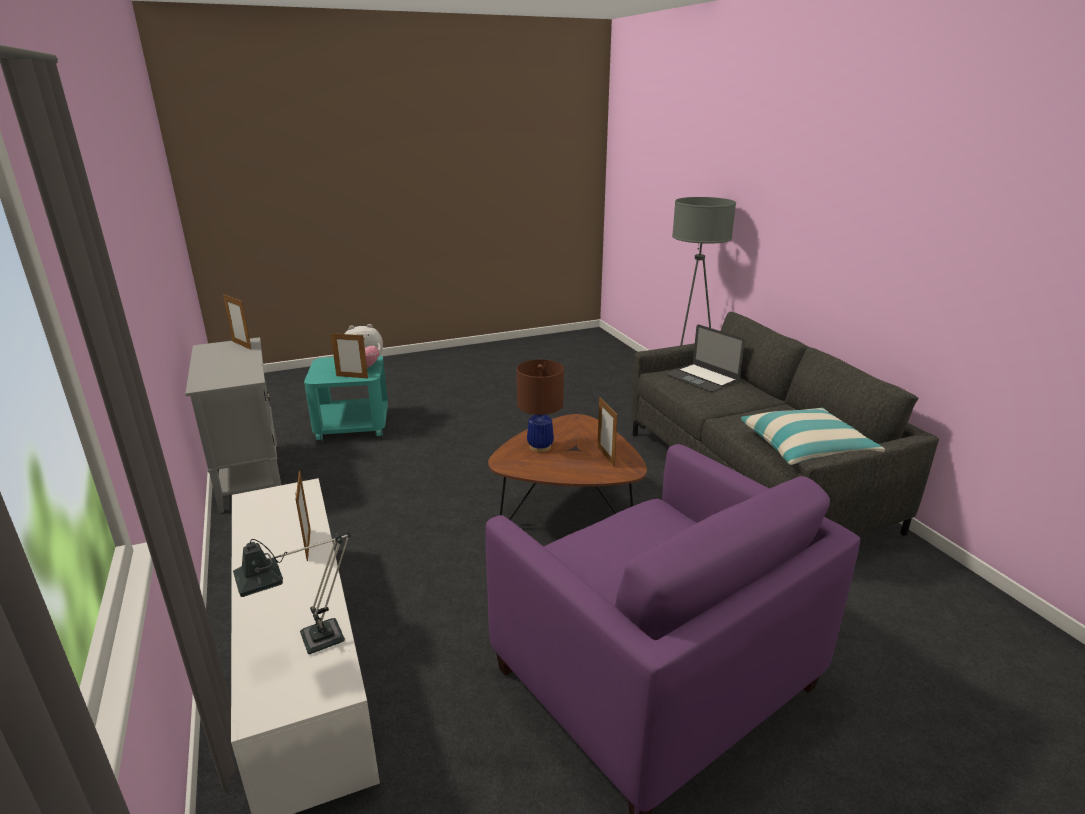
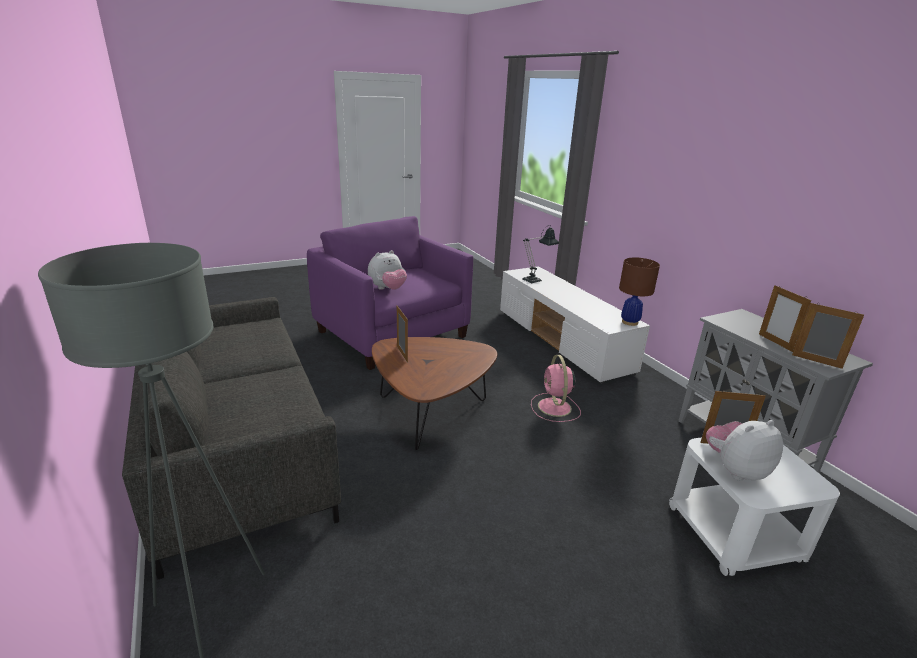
camera: 175 degrees right, 0 degrees up
picture frame [295,470,311,561] -> picture frame moved to [759,285,811,352]
turquoise side table [304,355,388,442] -> white side table [669,437,840,577]
brown table lamp [517,360,564,453] -> brown table lamp moved to [619,257,660,326]
laptop [666,324,745,392] -> none
pillow [741,408,885,465] -> none
none -> plush toy [368,250,407,290]
none -> pink fan [531,355,581,422]

